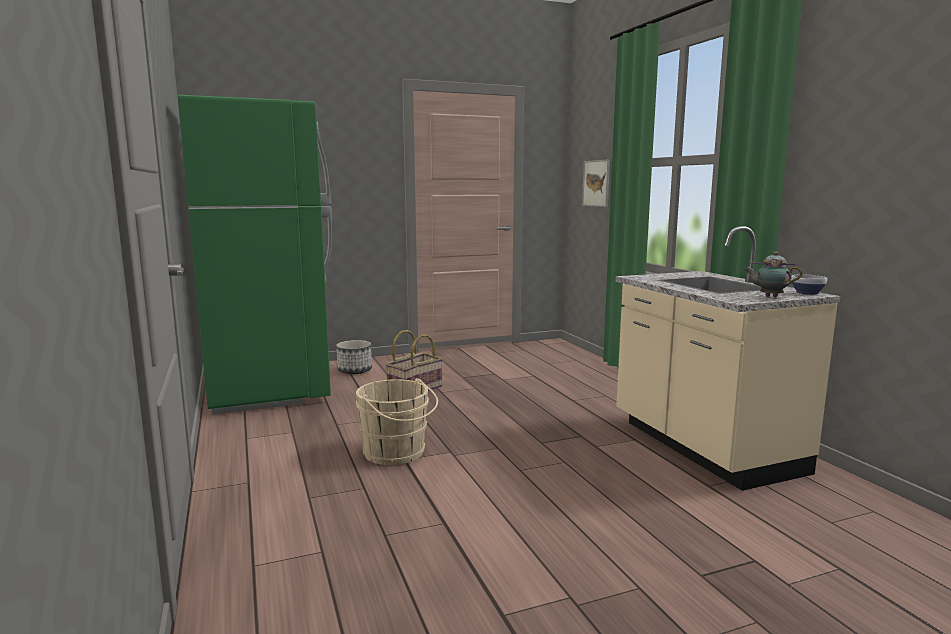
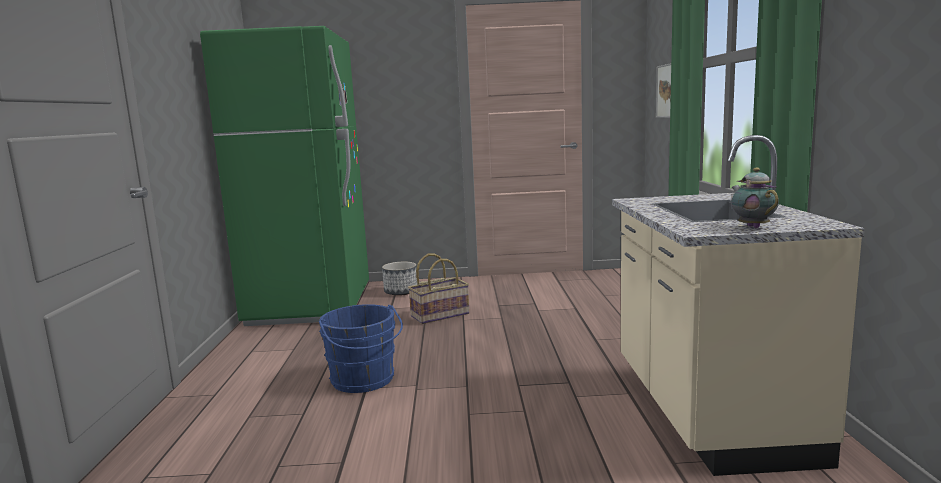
camera: 20 degrees right, 0 degrees up
beige bucket [356,378,438,465] -> blue bucket [319,304,403,393]
teapot [744,252,802,297] -> teapot turned 45 degrees clockwise [732,168,779,228]
bowl [791,275,827,295] -> none

